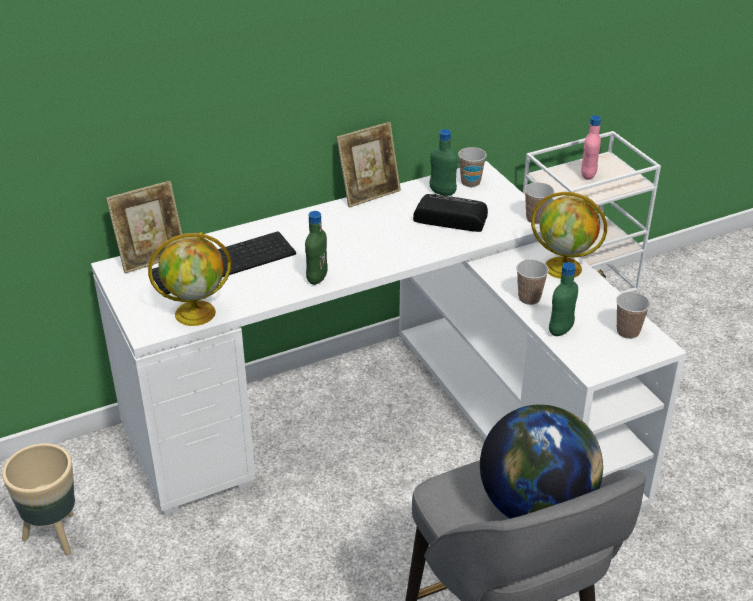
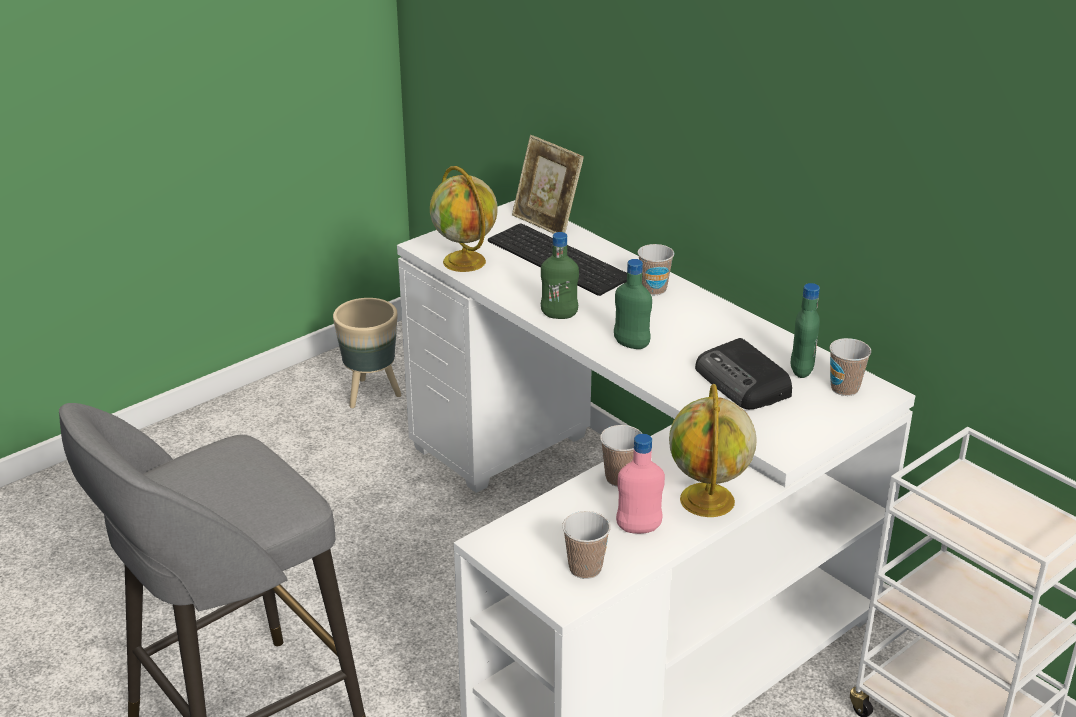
camera: 75 degrees right, 5 degrees down
picture frame [336,122,401,208] -> none
radio [413,194,488,232] -> radio turned 150 degrees clockwise [695,338,792,409]
globe [480,404,603,518] -> none
cup [524,182,554,224] -> cup moved to [638,244,674,295]
green bottle [549,262,578,336] -> green bottle moved to [614,259,652,349]
pink bottle [581,115,601,180] -> pink bottle moved to [616,434,665,534]

